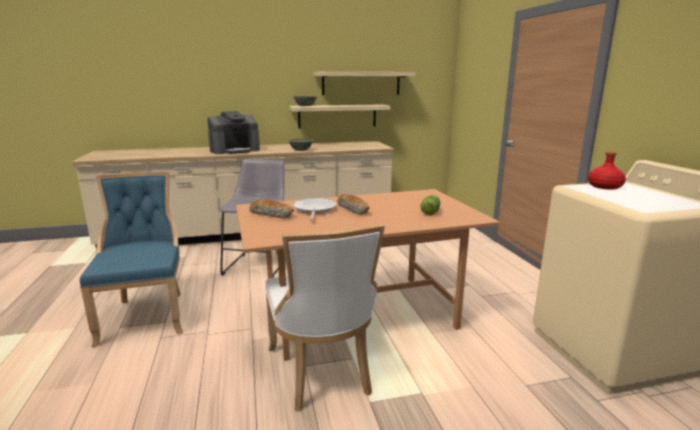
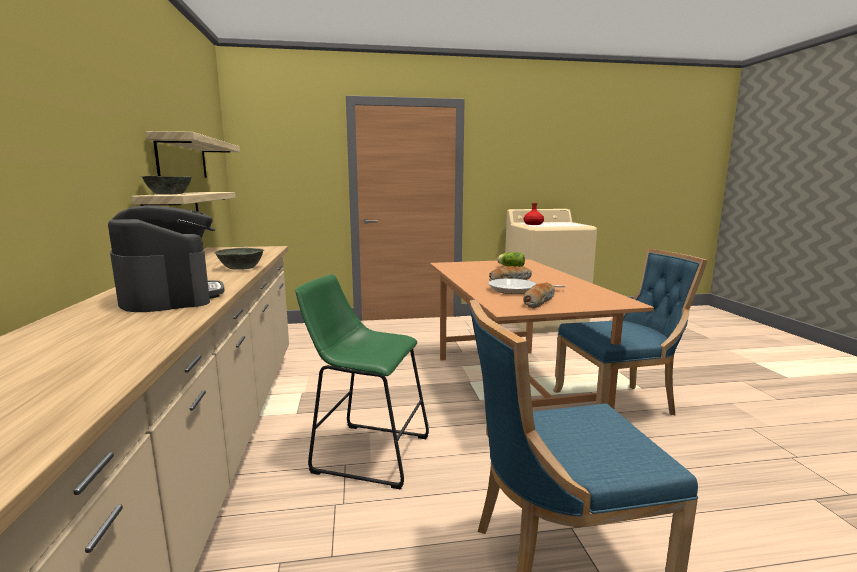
camera: 85 degrees left, 5 degrees down
grey stool [219,159,286,278] -> green stool [295,274,429,490]
white chair [265,223,385,411] -> blue chair [553,248,708,416]

